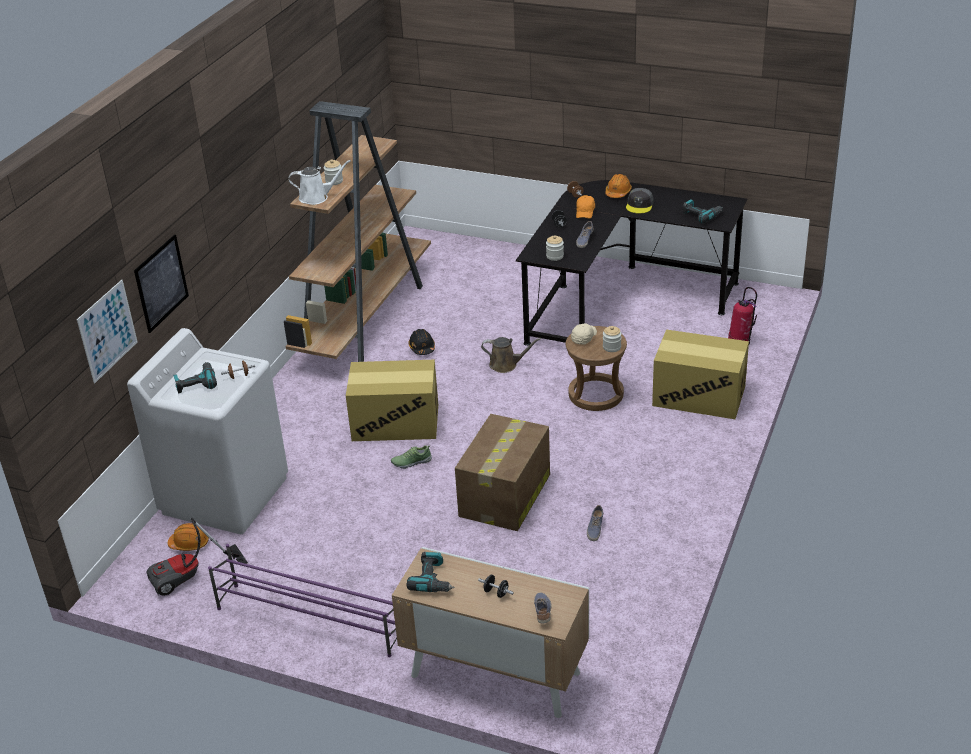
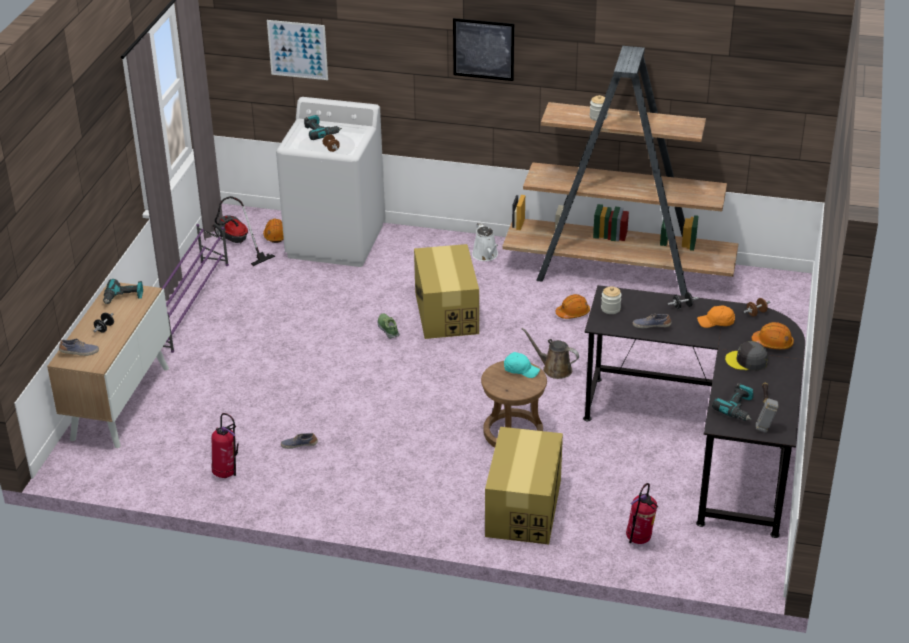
camera: 80 degrees right, 0 degrees up
picture [134,235,189,333] -> picture moved to [453,18,514,81]
white watering can [289,160,351,205] -> white watering can moved to [472,223,498,261]
black hard hat [408,329,435,355] -> orange hard hat [555,294,590,319]
cardboard box [455,414,550,531] -> none
brown watering can [481,337,541,373] -> brown watering can turned 120 degrees clockwise [522,328,579,379]
beige cap [571,323,597,345] -> turquoise cap [504,352,540,378]
jar [603,326,622,352] -> none
none -> fire extinguisher [212,413,239,478]
none -> hammer [756,383,779,433]

